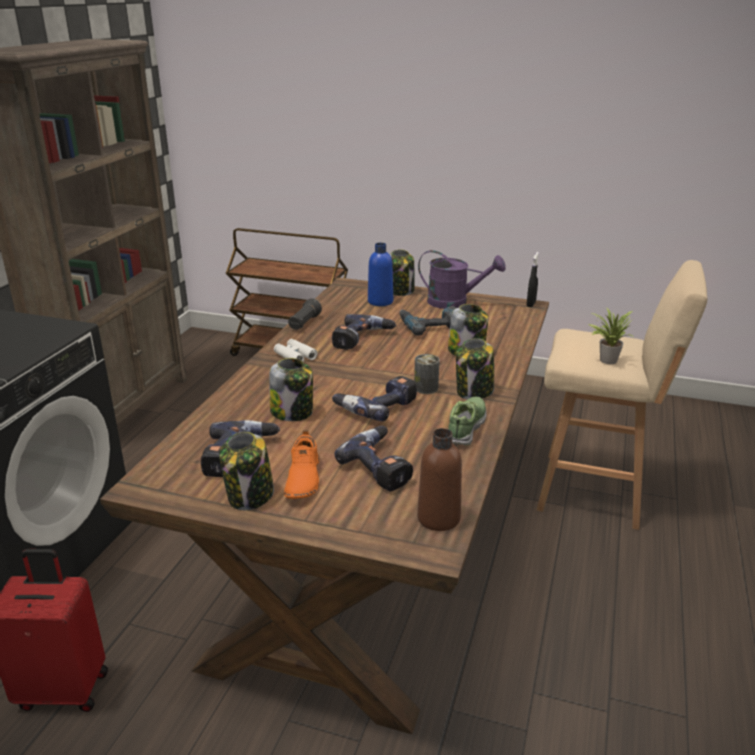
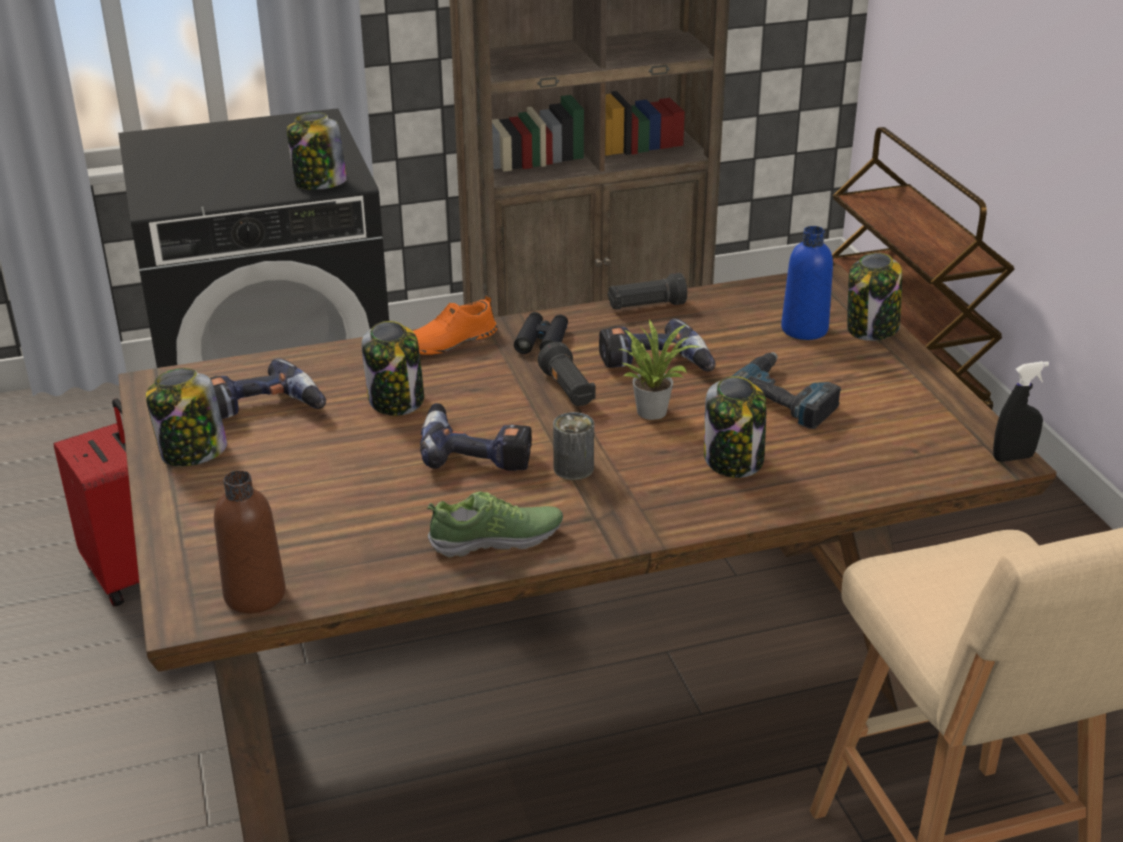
camera: 55 degrees right, 5 degrees up
white binoculars [274,339,317,362] -> black binoculars [514,312,568,354]
orange shoe [284,430,320,499] -> orange shoe moved to [413,295,497,355]
power drill [334,426,413,492] -> none
purple watering can [418,250,506,309] -> none
jar [456,338,494,399] -> jar moved to [287,113,347,190]
potted plant [588,307,634,364] -> potted plant moved to [619,320,700,420]
none -> black flashlight [538,342,596,406]

